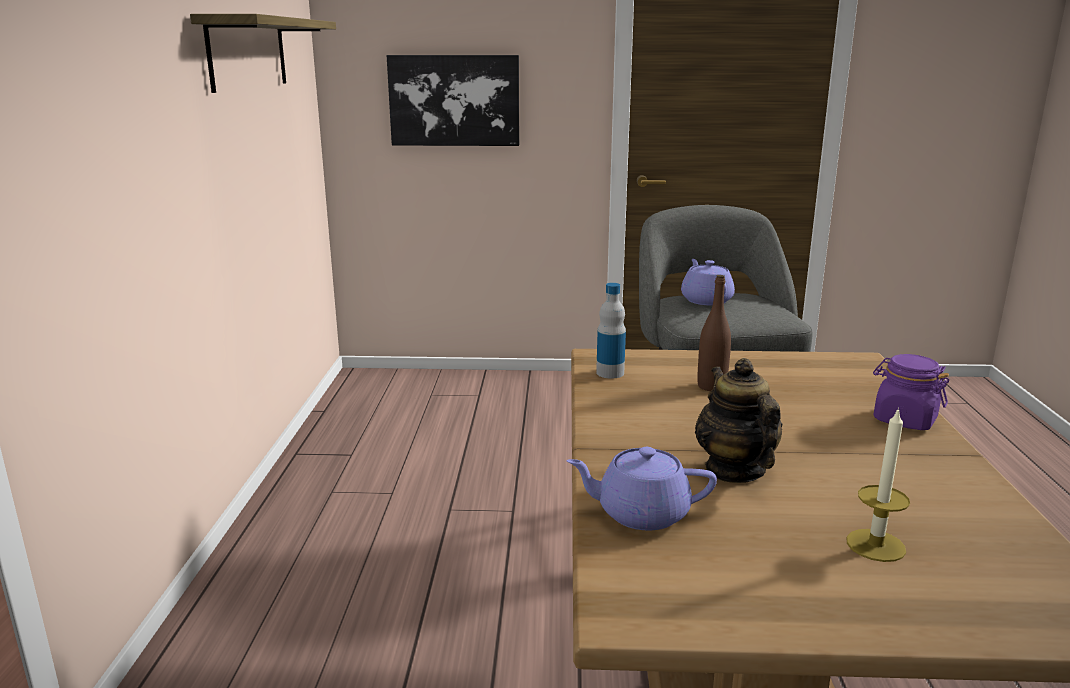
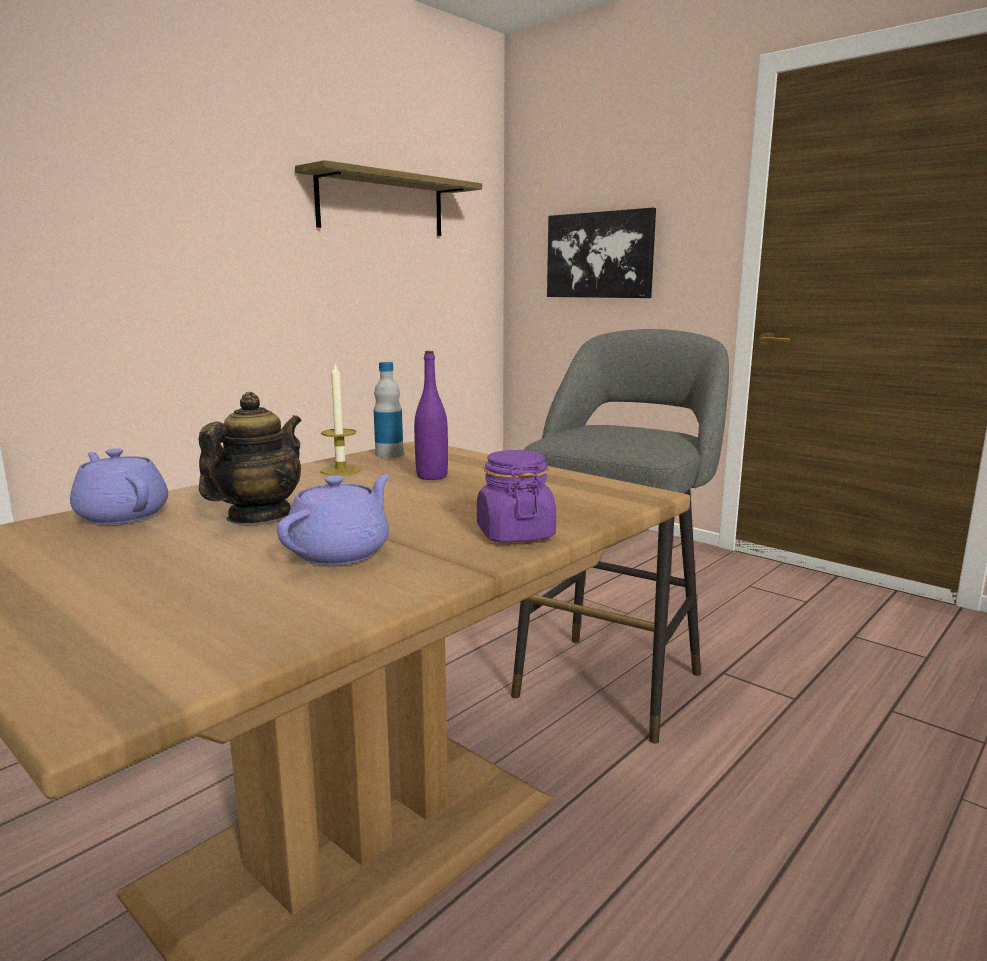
camera: 40 degrees right, 5 degrees down
purple teapot [681,259,735,305] -> purple teapot moved to [277,474,390,565]
brown bottle [697,275,731,391] -> purple bottle [414,351,448,480]
candle [846,407,910,562] -> candle moved to [321,364,361,476]

